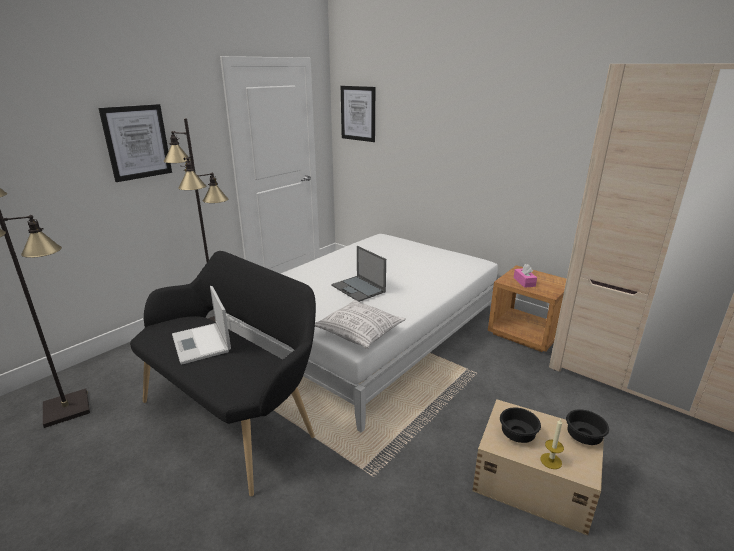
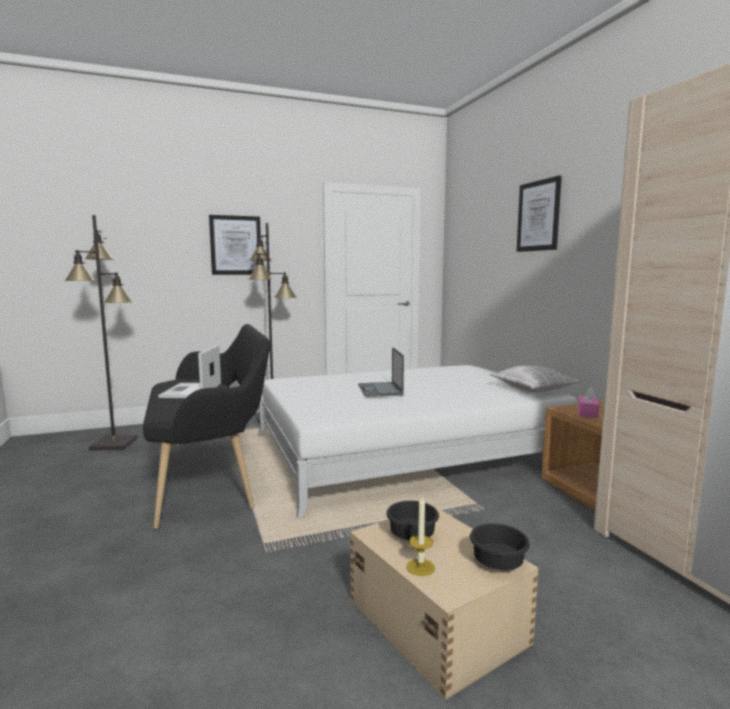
camera: 30 degrees right, 15 degrees down
pillow [315,300,406,349] -> pillow moved to [490,366,581,393]
picture [341,86,375,142] -> picture moved to [517,175,562,252]

